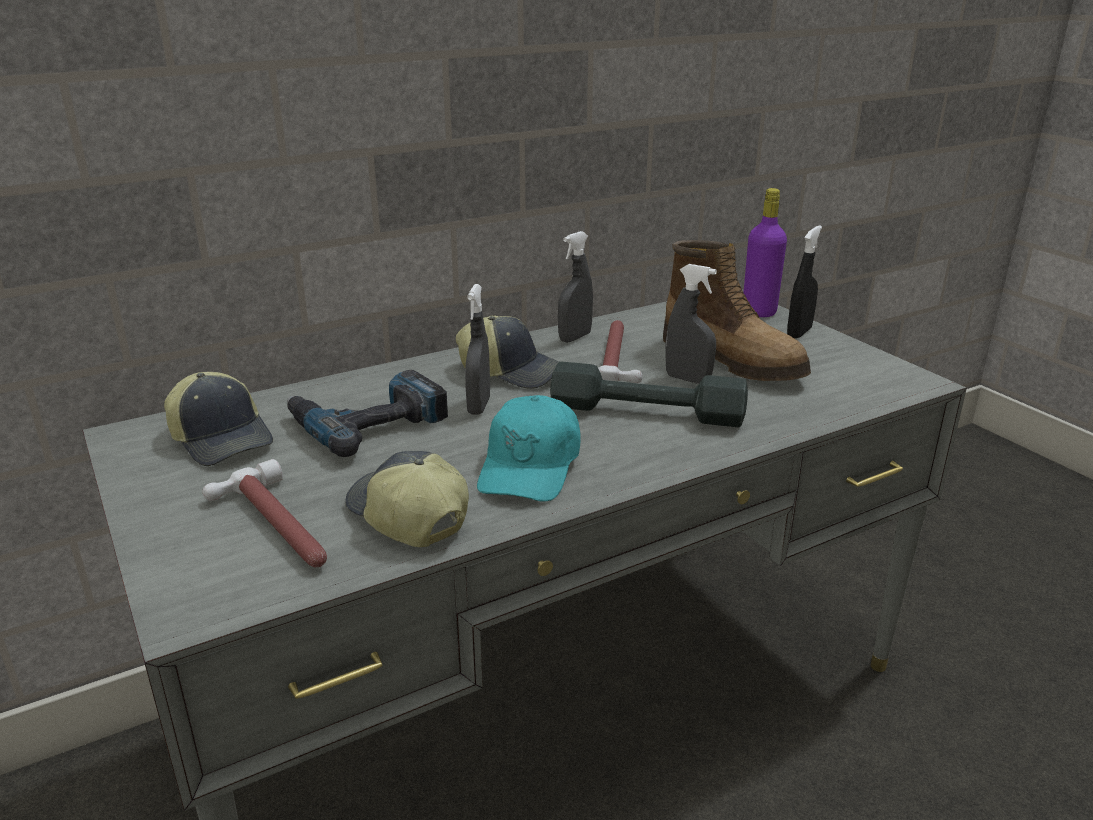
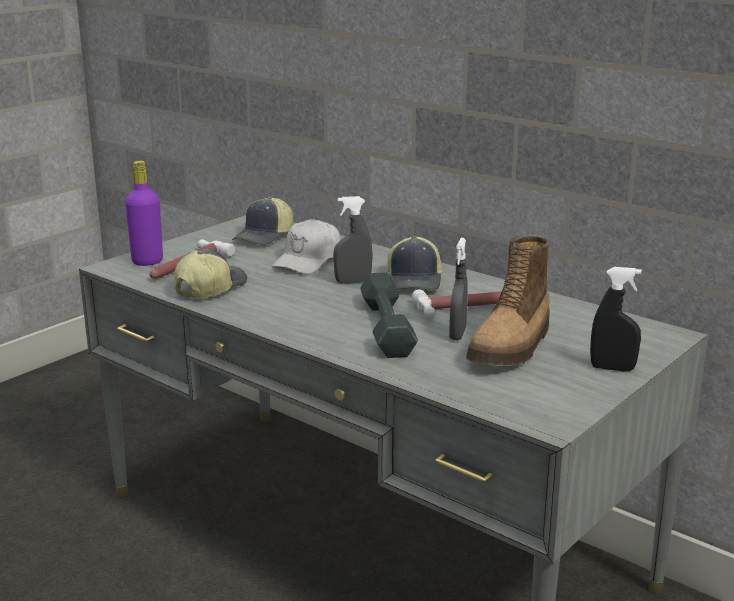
camera: 70 degrees right, 5 degrees down
power drill [287,370,448,457] -> white cap [272,219,341,274]
turquoise cap [477,395,580,502] -> none
grey spray bottle [558,231,593,343] -> none
purple bottle [743,188,787,317] -> purple bottle moved to [125,161,163,266]

